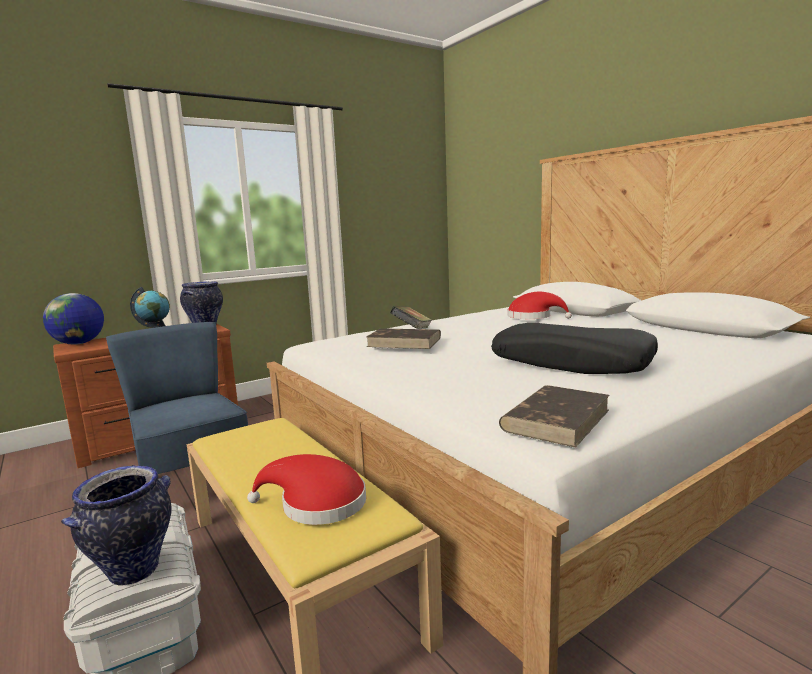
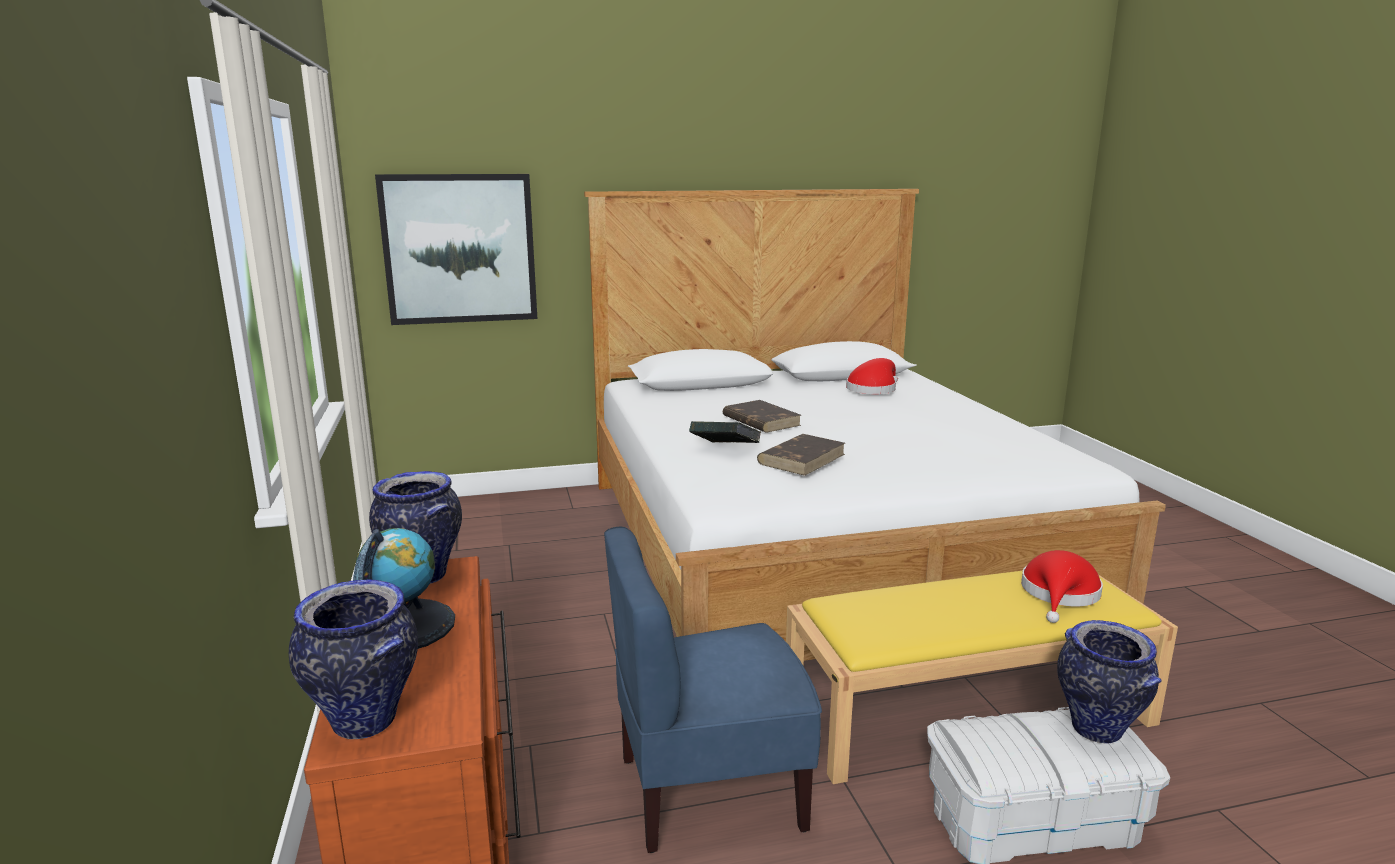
camera: 70 degrees left, 5 degrees up
globe [43,293,104,345] -> vase [289,580,418,739]
black pillow [491,323,658,374] -> none
brown book [499,385,610,448] -> brown book moved to [723,400,801,433]
red hat [507,292,572,319] -> red hat moved to [846,358,898,394]
none -> picture [375,174,537,325]

